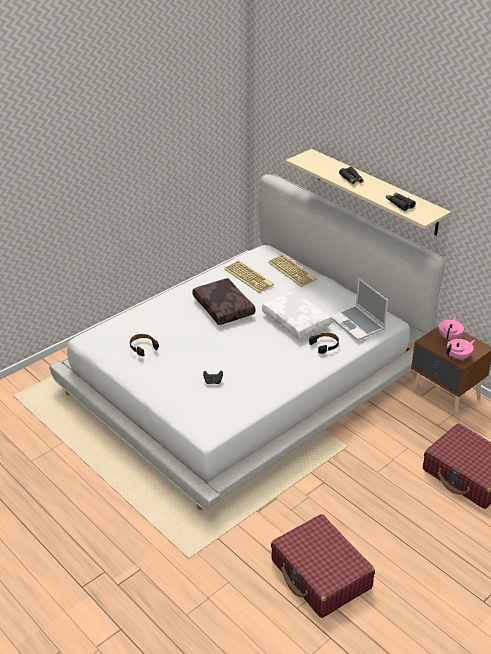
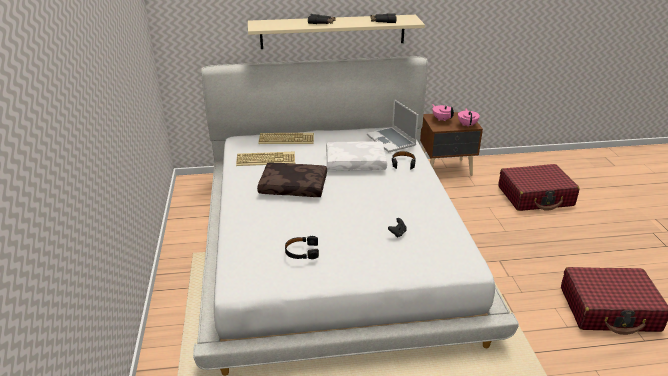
camera: 55 degrees left, 5 degrees down
laptop [330,278,388,341] -> laptop turned 60 degrees clockwise [367,99,418,152]

